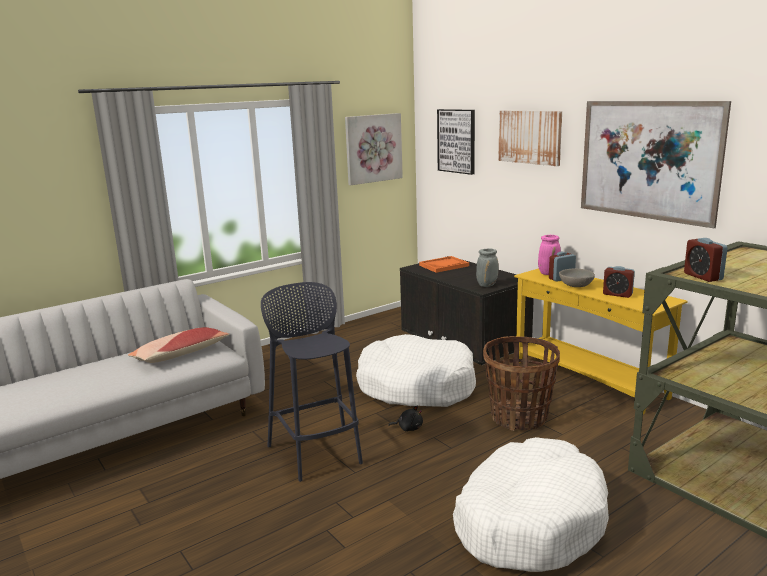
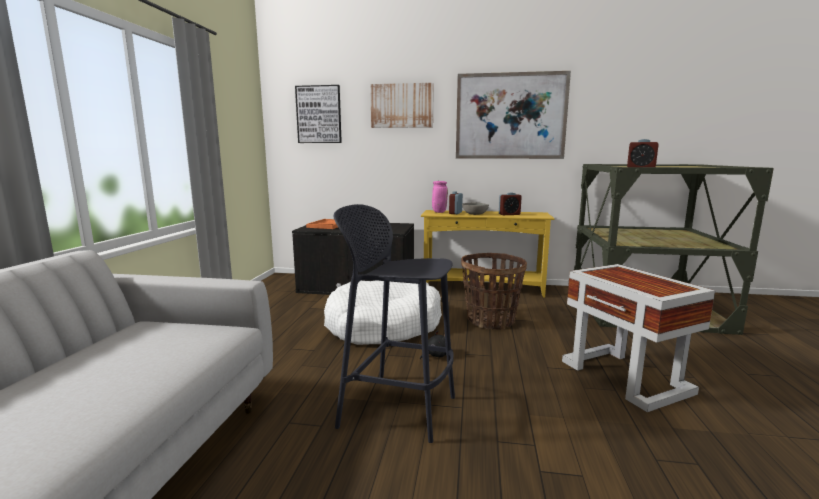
camera: 45 degrees left, 5 degrees down
pillow [128,327,229,363] -> none
picture [345,113,403,185] -> none
white dog bed [453,437,609,572] -> white side table [562,264,715,412]
grey vase [476,248,498,287] -> none

